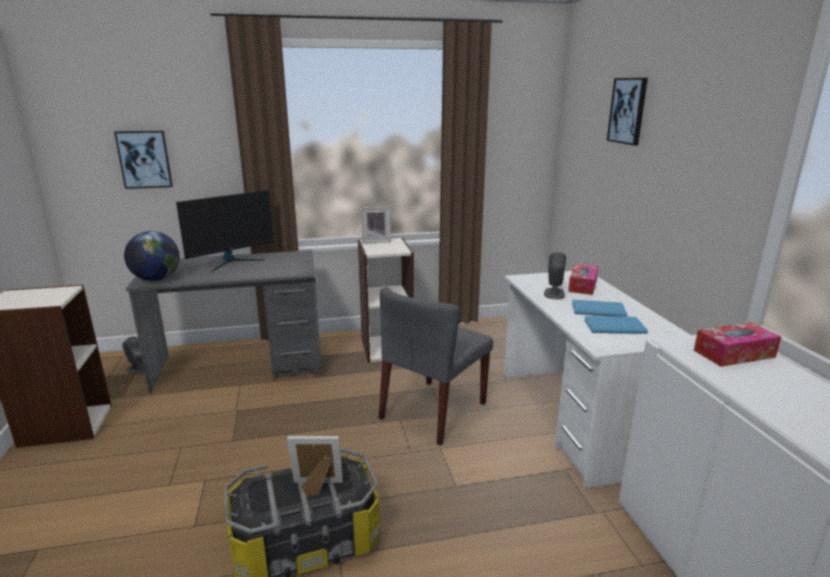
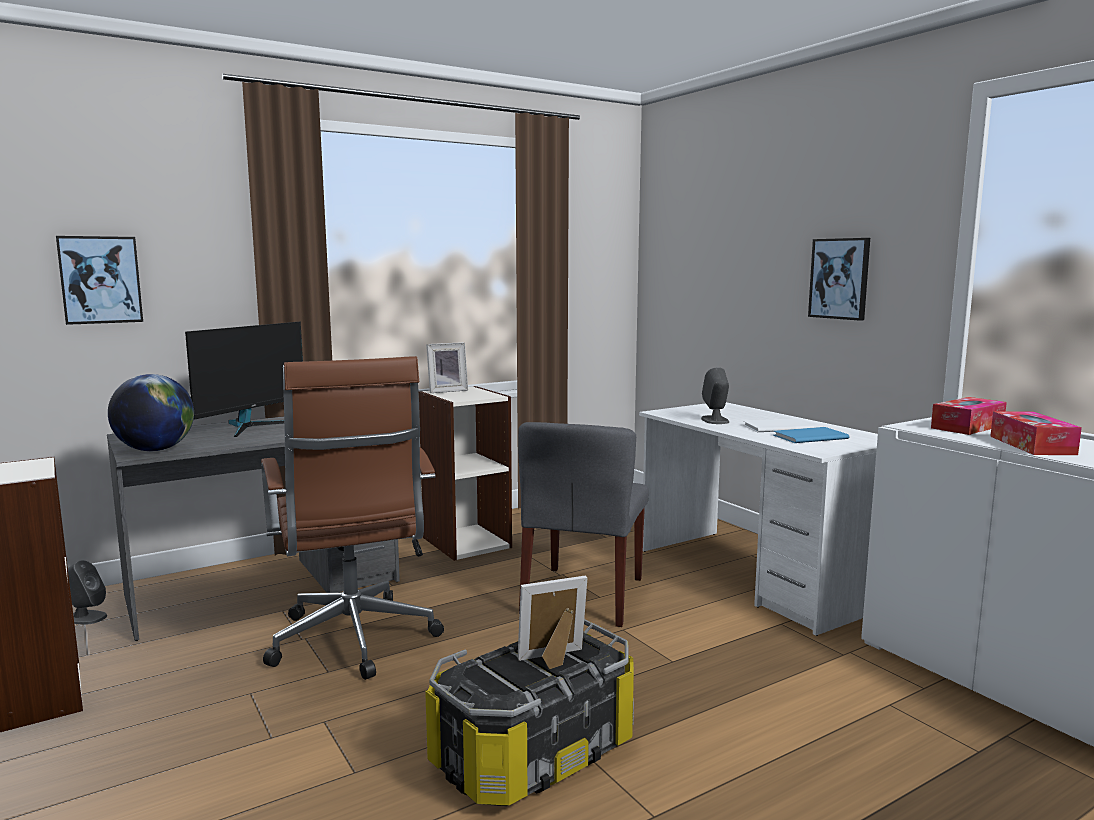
camera: 20 degrees left, 10 degrees down
tissue box [568,264,598,295] -> tissue box moved to [990,411,1082,455]
blue book [572,299,628,317] -> white book [743,419,814,432]
picture [607,78,648,145] -> picture moved to [808,238,870,321]
none -> brown office chair [261,356,444,680]

